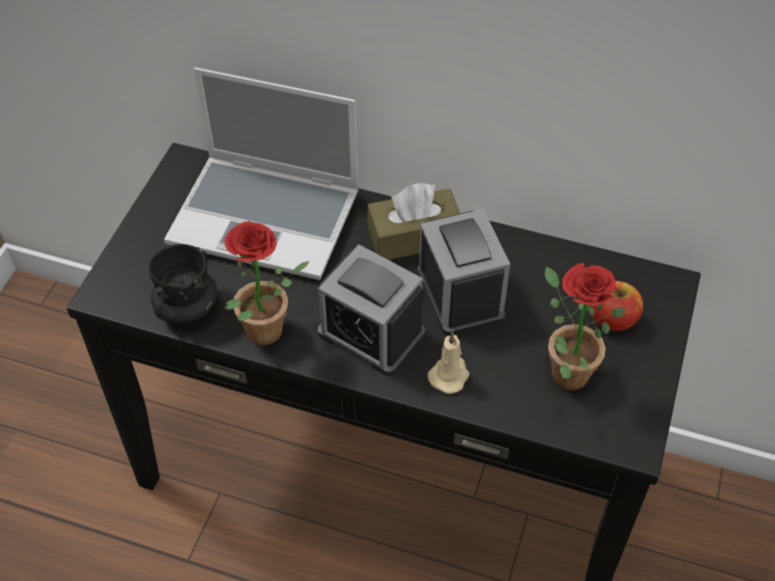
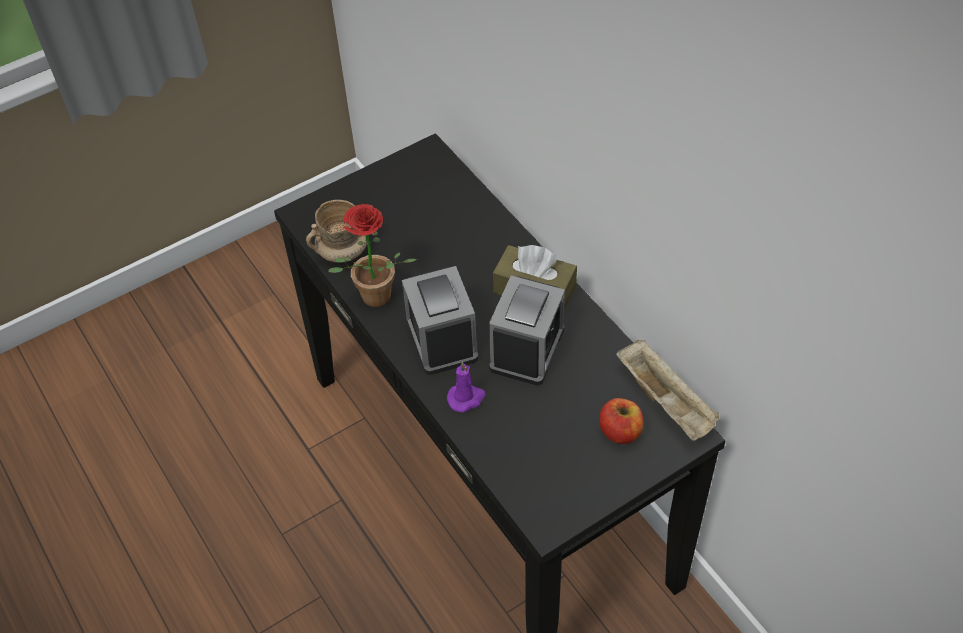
camera: 40 degrees right, 0 degrees up
black mug [149,244,217,323] -> beige mug [306,200,367,263]
laptop [164,67,358,280] -> none
beige candle [428,332,470,394] -> purple candle [447,361,486,412]
potted plant [545,263,626,390] -> none
none -> beige tray [616,340,720,441]

